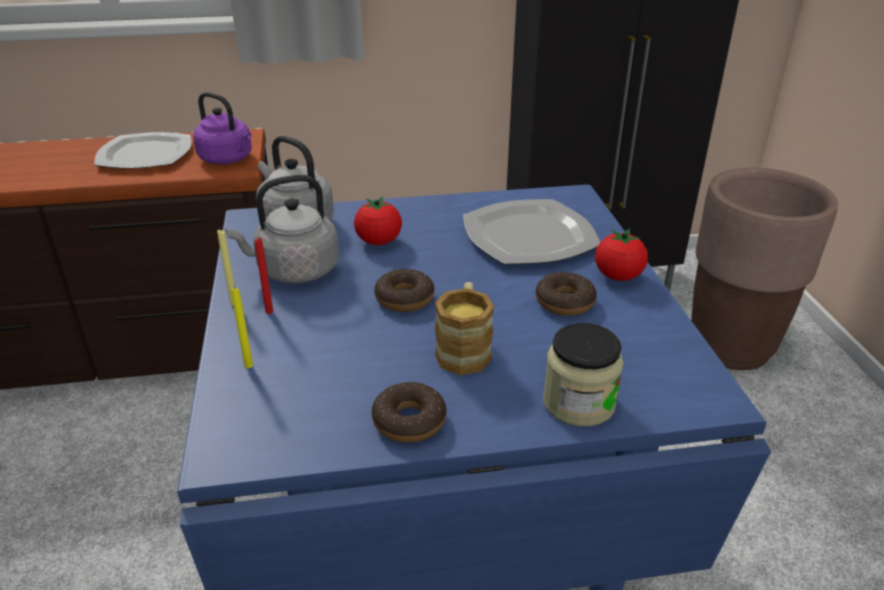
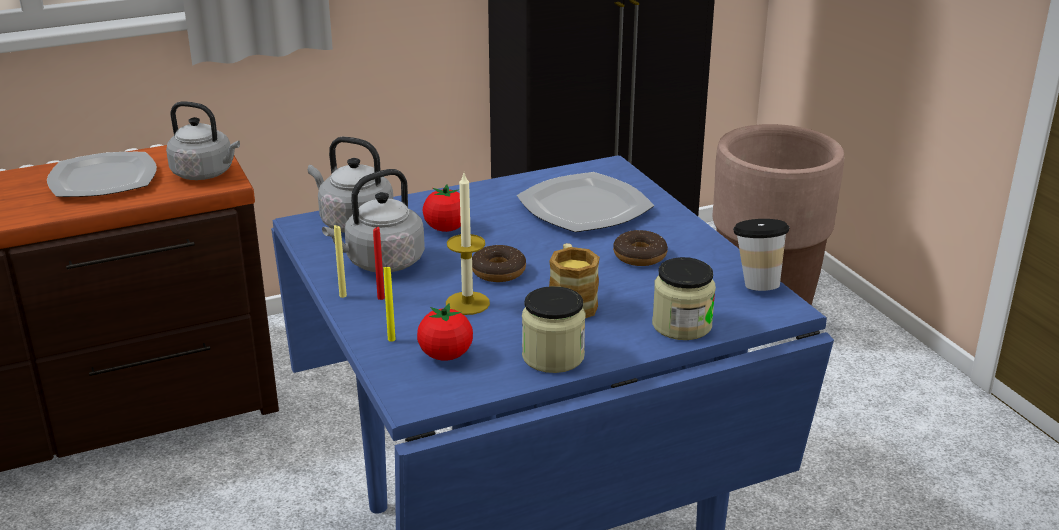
camera: 15 degrees left, 5 degrees down
purple kettle [193,92,252,164] -> grey kettle [166,101,240,180]
donut [372,381,446,443] -> jar [522,286,586,373]
tomato [595,229,648,281] -> tomato moved to [417,303,473,361]
none -> candle [446,173,490,315]
none -> cup [733,219,789,291]

